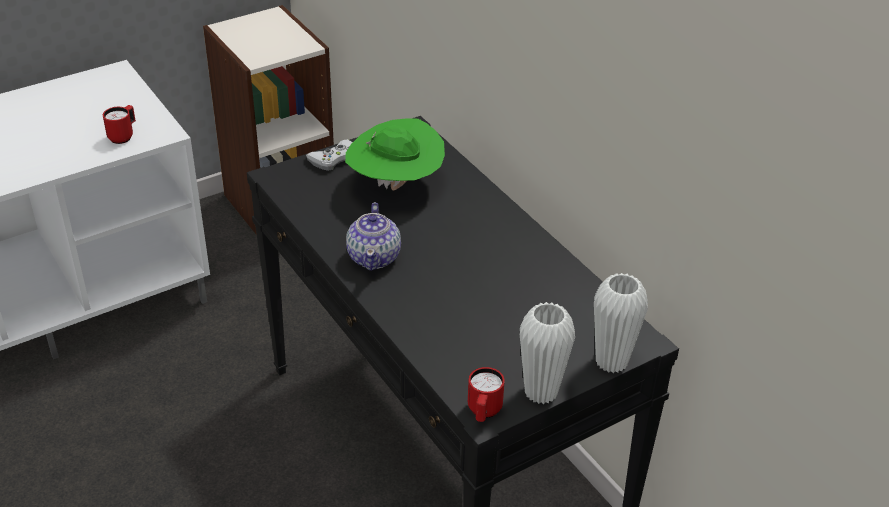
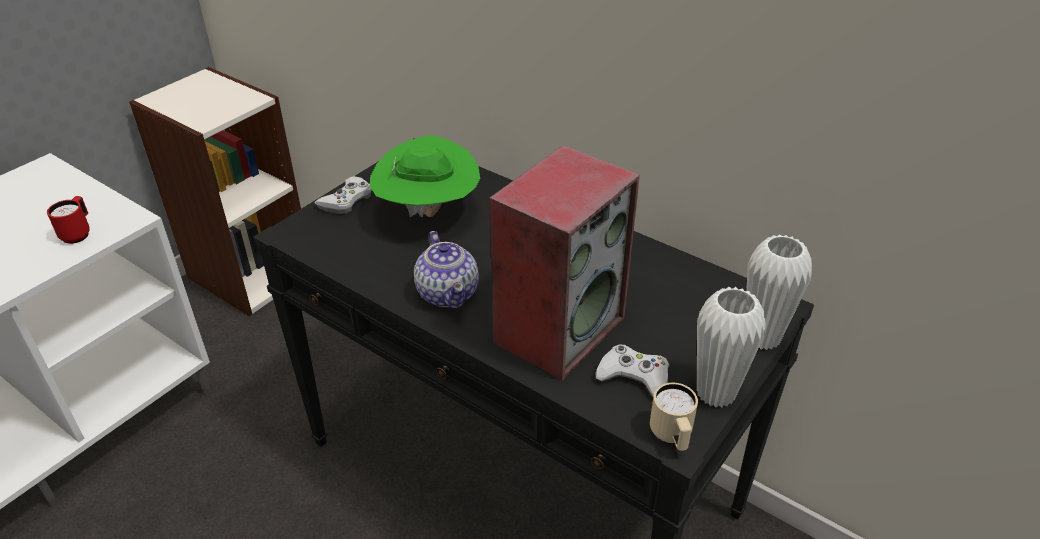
camera: 20 degrees left, 0 degrees up
red mug [468,367,505,422] -> beige mug [650,382,698,451]
none -> speaker [489,145,640,381]
none -> white game controller [595,344,669,397]

